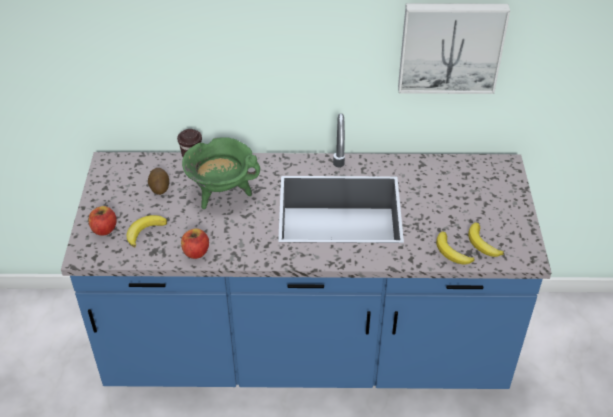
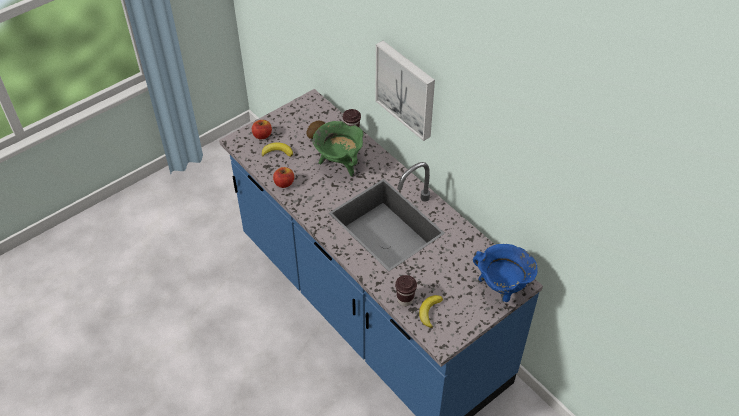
camera: 50 degrees right, 5 degrees up
picture [398,3,510,94] -> picture moved to [375,41,435,141]
banana [436,231,474,265] -> brown cup [395,275,417,306]
none -> blue cooking pot [473,244,538,302]

